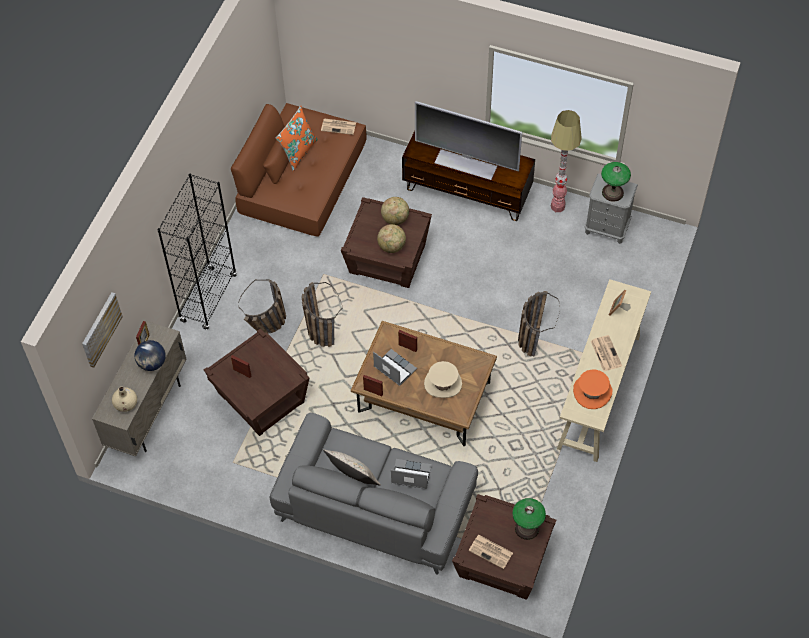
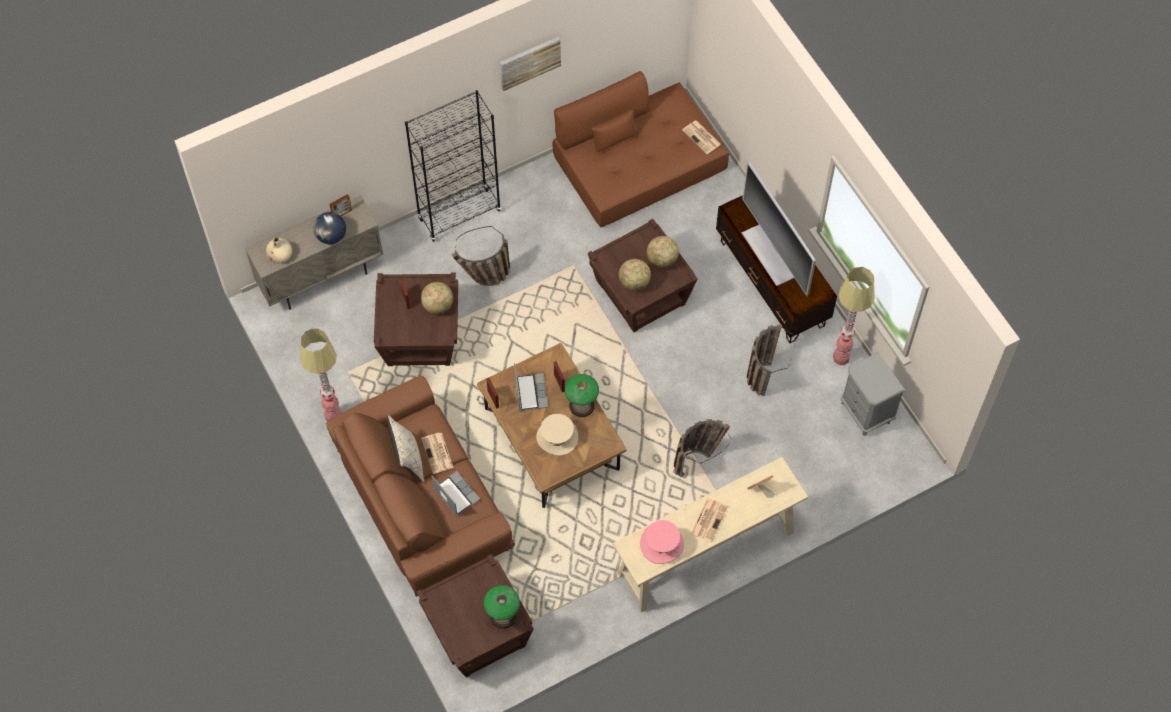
camera: 40 degrees right, 5 degrees up
picture [82,292,123,368] -> picture moved to [500,36,561,91]
grey sofa [270,413,478,575] -> brown sofa [326,376,515,597]
orange pillow [276,106,318,171] -> none
basket [302,282,342,347] -> basket moved to [747,324,795,396]
newspaper [469,535,513,569] -> newspaper moved to [421,433,454,474]
orange hat [573,369,612,409] -> pink hat [640,520,684,564]
table lamp [601,162,631,202] -> table lamp moved to [565,374,599,417]
none -> floor lamp [300,329,342,421]
none -> globe [421,282,453,314]

